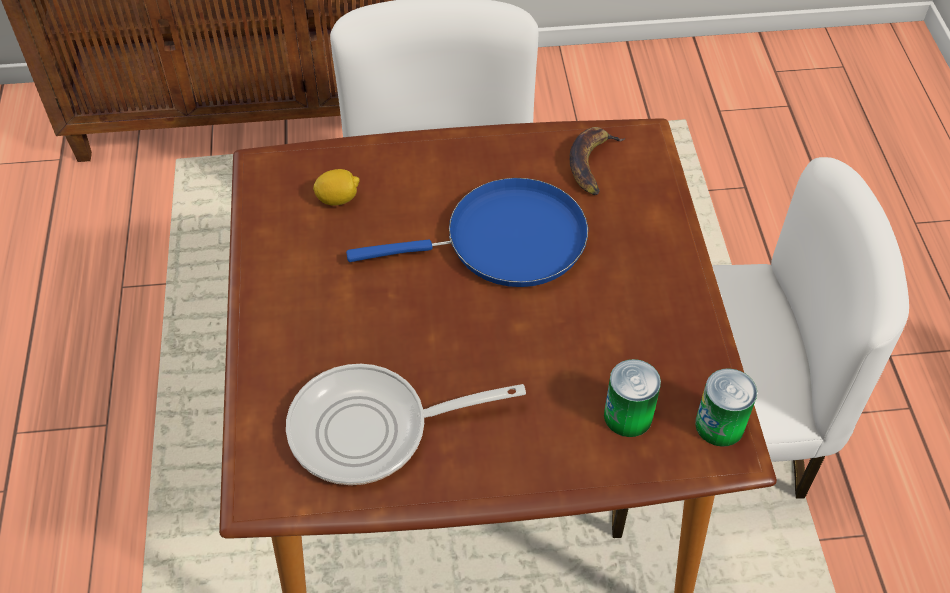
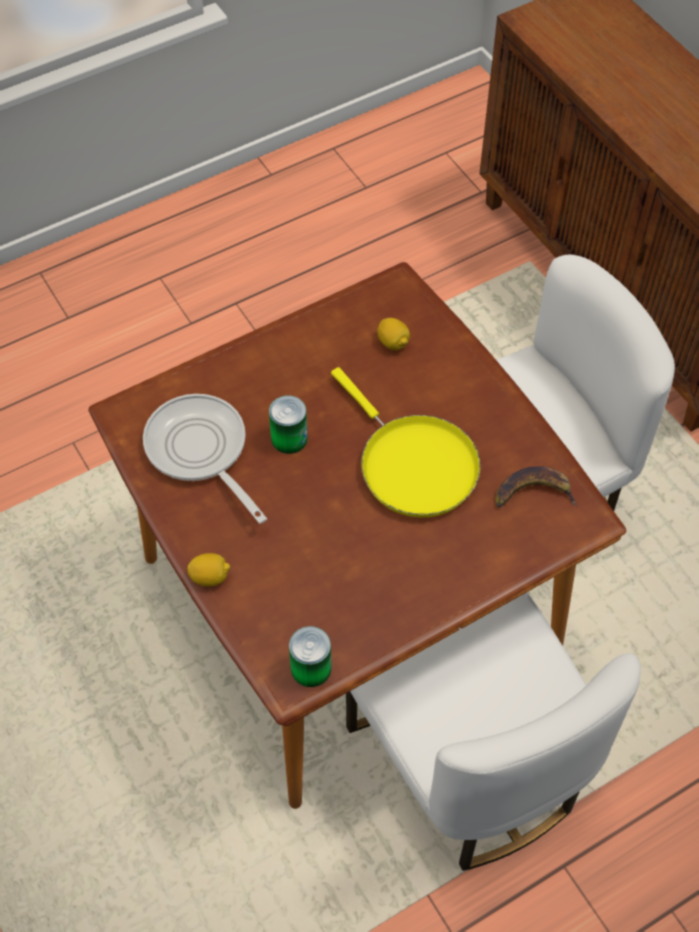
camera: 65 degrees right, 5 degrees up
blue frying pan [346,178,588,287] -> yellow frying pan [331,367,481,517]
can [604,359,661,437] -> can moved to [269,395,308,454]
none -> lemon [187,553,230,587]

